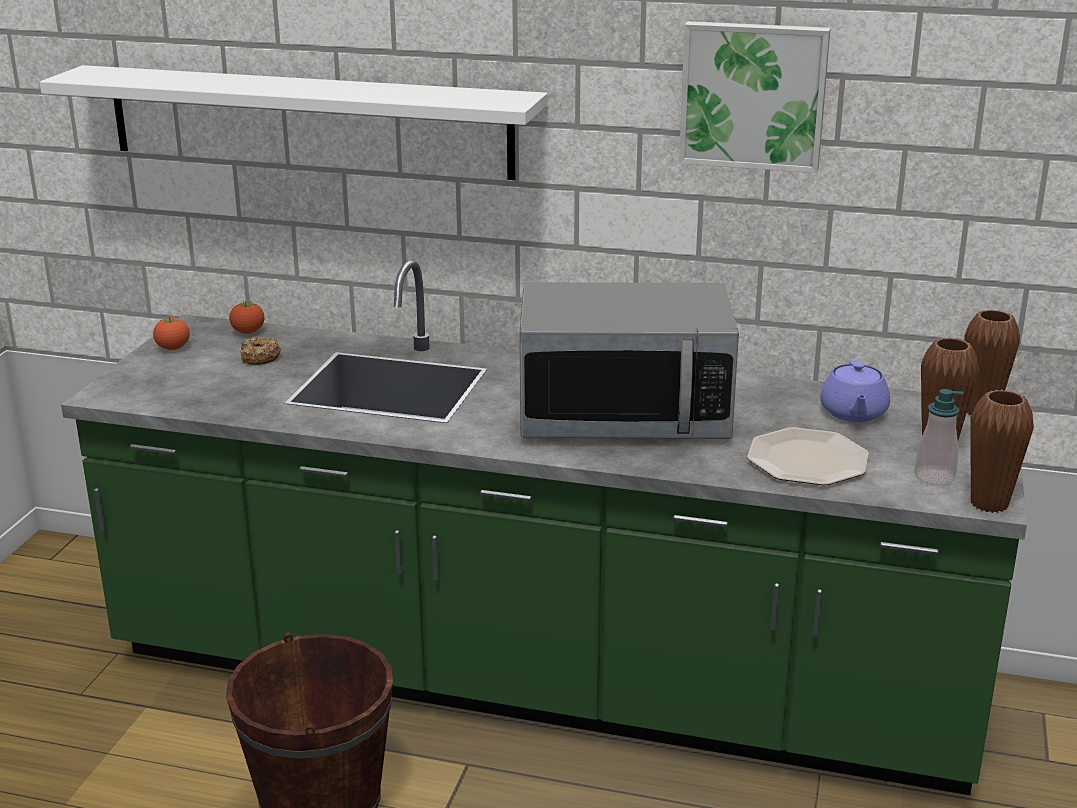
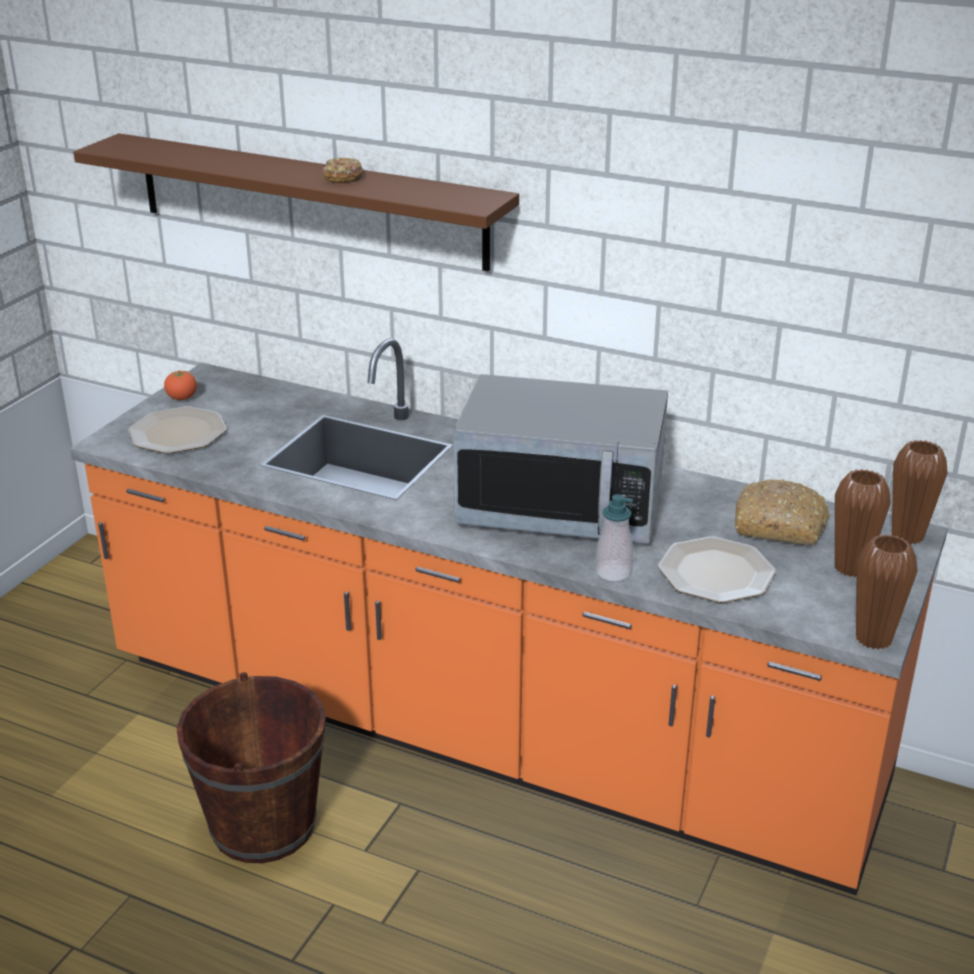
camera: 10 degrees right, 5 degrees up
white shelf [40,65,547,180] -> brown shelf [73,133,519,271]
green counter [61,260,1027,795] -> orange counter [70,338,948,895]
tomato [229,301,264,334] -> none
donut [240,337,281,365] -> donut moved to [323,157,364,183]
picture [679,21,831,173] -> none
purple teapot [820,360,890,422] -> bread [735,479,830,546]
soap dispenser [914,389,964,485] -> soap dispenser moved to [595,494,633,582]
none -> plate [128,406,227,454]

